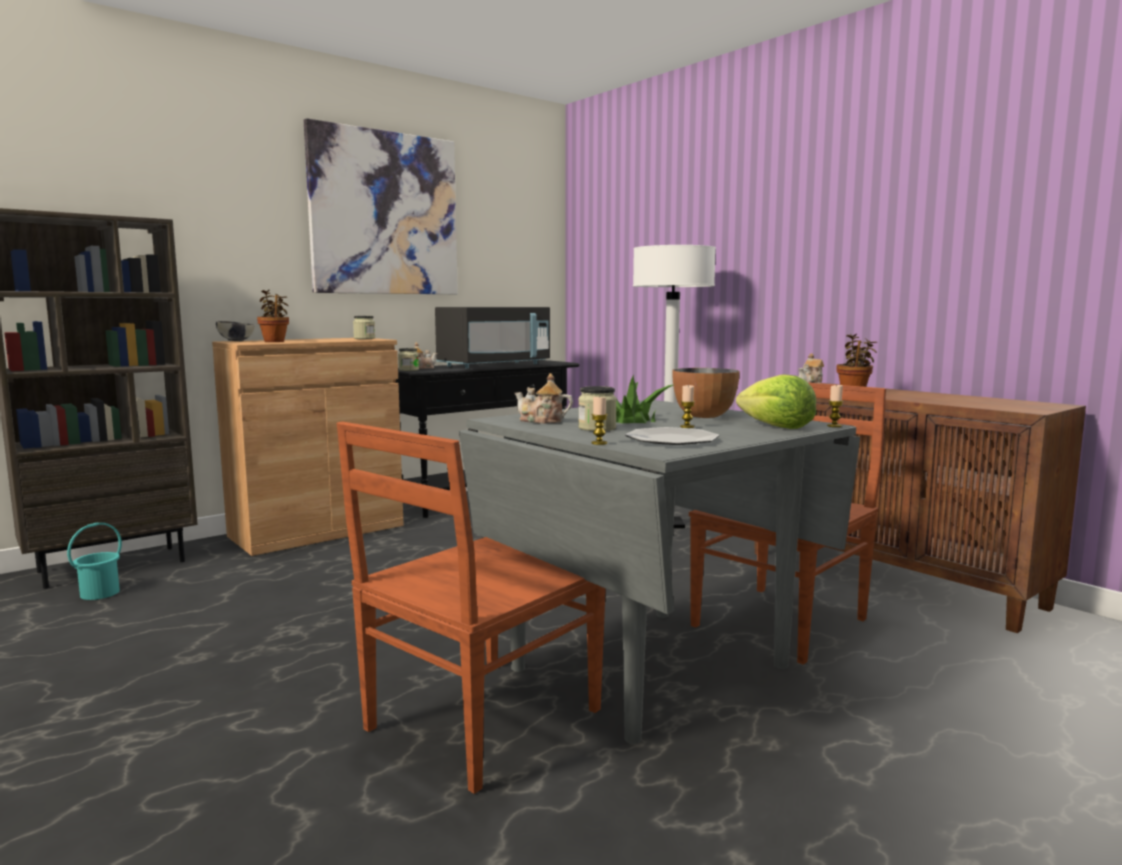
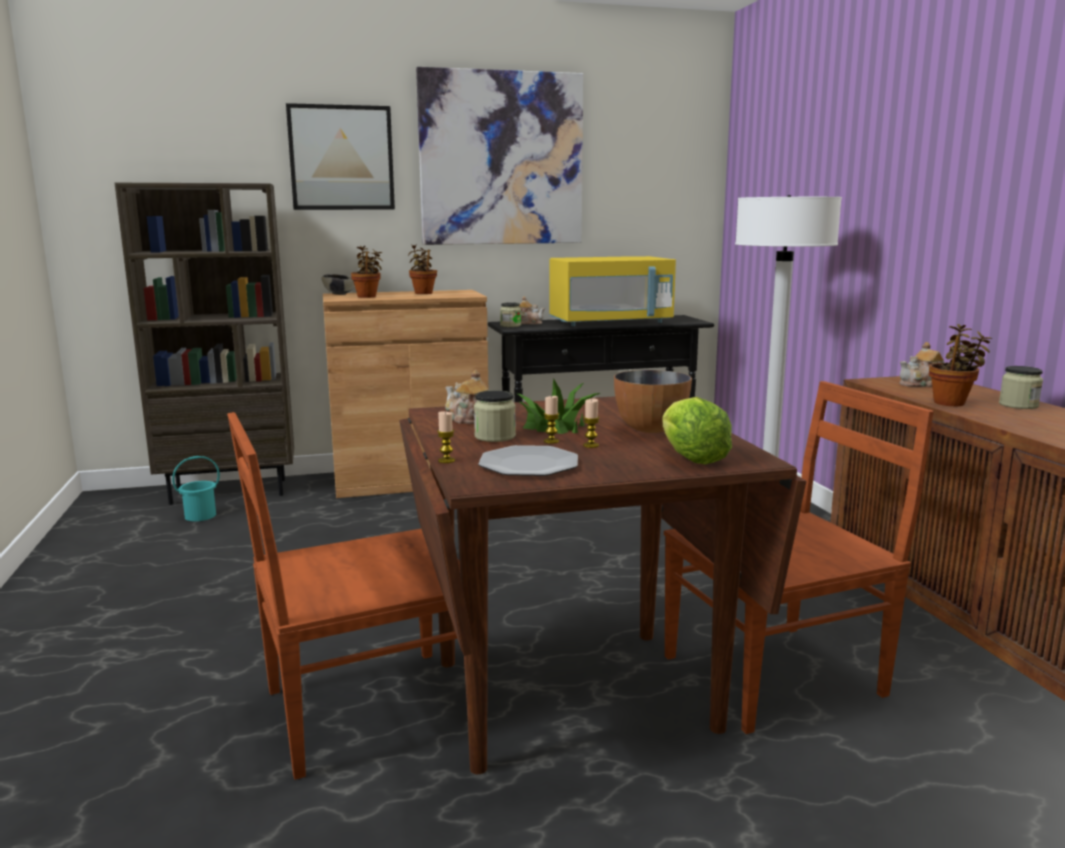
camera: 25 degrees right, 5 degrees up
jar [353,316,375,339] -> jar moved to [999,366,1043,409]
black microwave [435,307,550,368] -> yellow microwave [549,256,676,326]
grey dining table [459,400,860,744] -> brown dining table [399,396,807,774]
candle [827,385,843,427] -> candle moved to [544,396,559,444]
none -> picture [286,103,395,210]
none -> potted plant [408,244,437,294]

